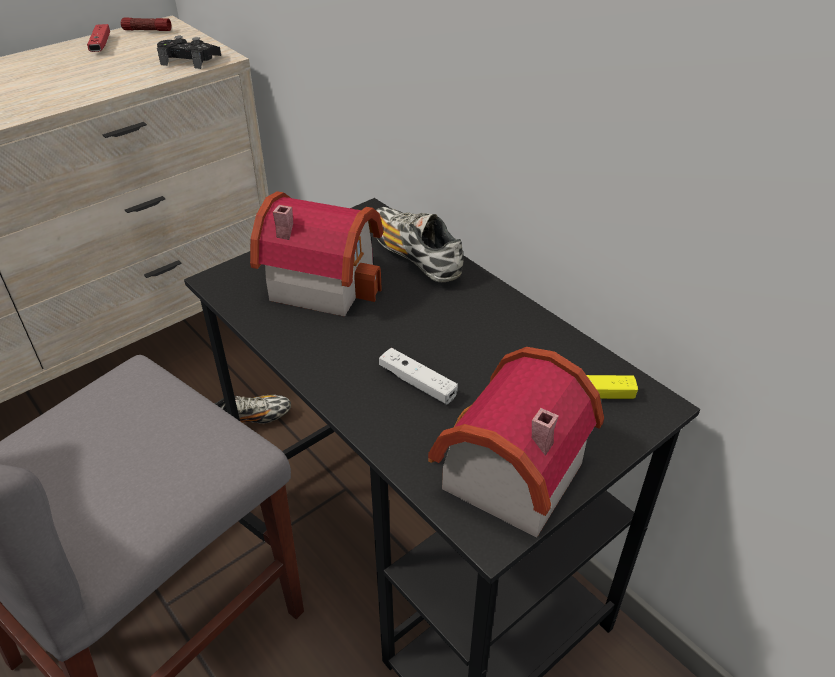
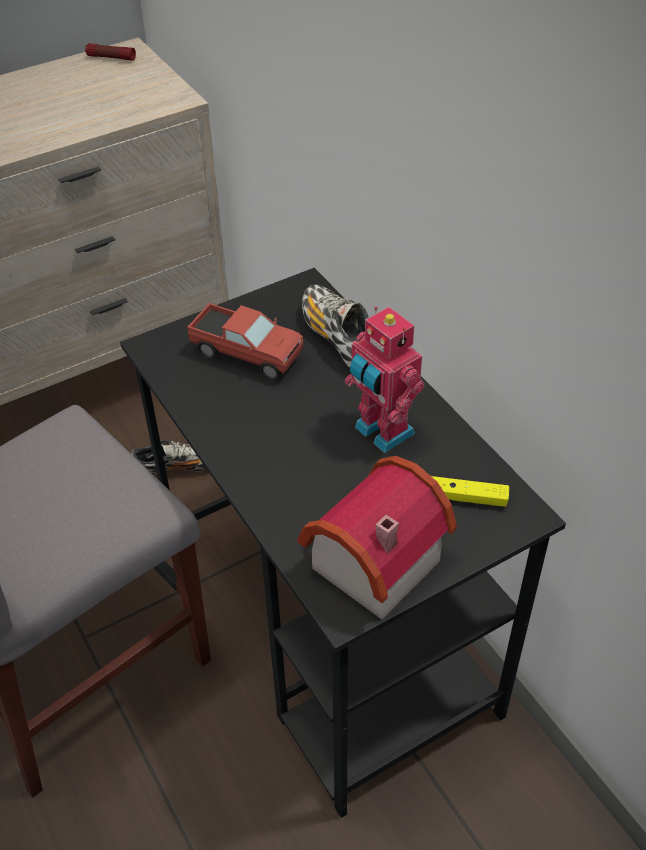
camera: 10 degrees right, 5 degrees up
red game controller [87,24,110,52] -> none
black game controller [157,36,221,69] -> none
toy house [250,191,383,317] -> toy truck [187,303,303,381]
white game controller [379,348,458,405] -> none
none -> toy robot [345,307,425,453]

